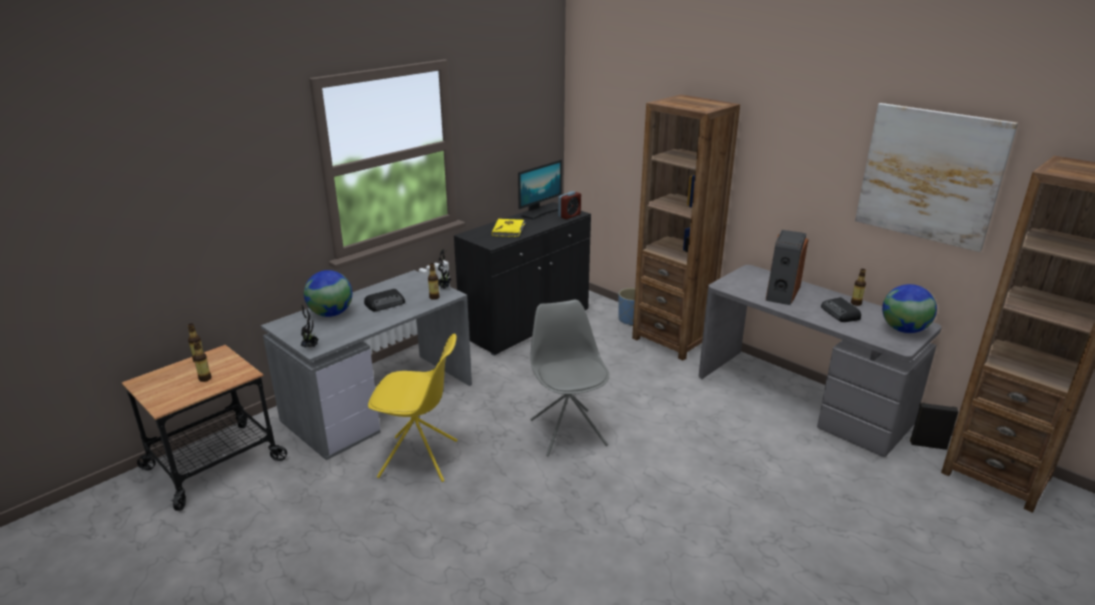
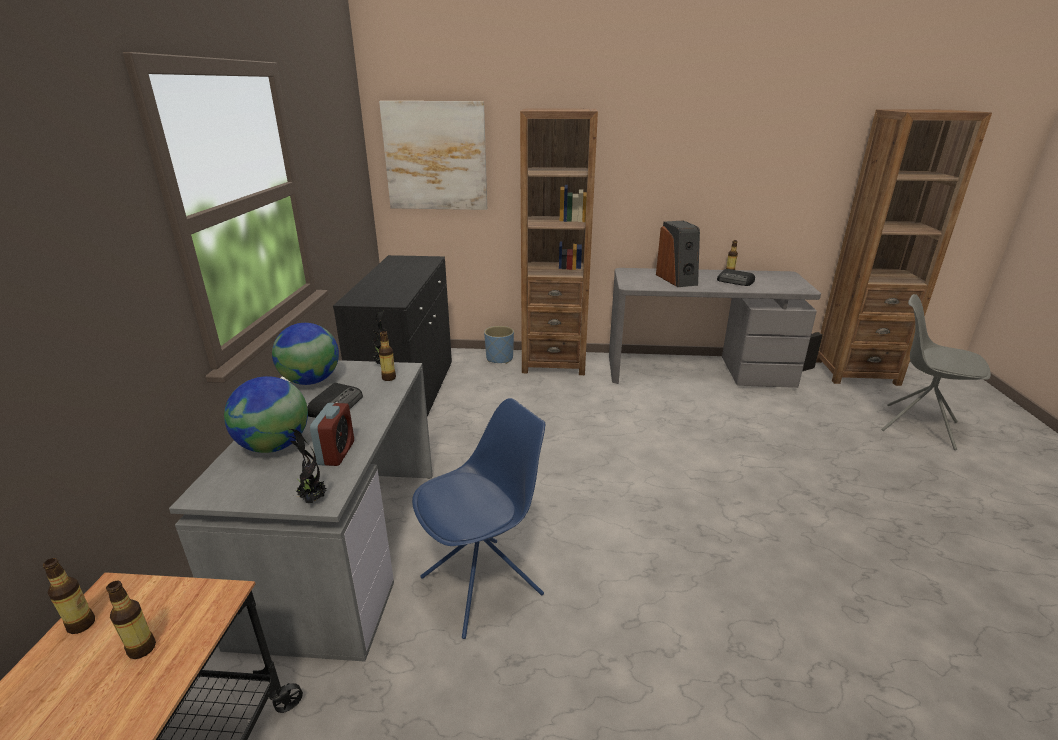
camera: 40 degrees left, 0 degrees up
yellow chair [368,333,458,482] -> blue chair [412,398,546,639]
yellow book [492,219,526,237] -> none
monitor [518,159,562,220] -> none
grey chair [530,299,609,457] -> grey chair moved to [881,294,991,450]
alarm clock [558,191,581,219] -> alarm clock moved to [310,403,354,466]
picture [855,103,1018,252] -> picture moved to [379,101,487,210]
globe [882,284,937,333] -> globe moved to [272,323,339,385]

